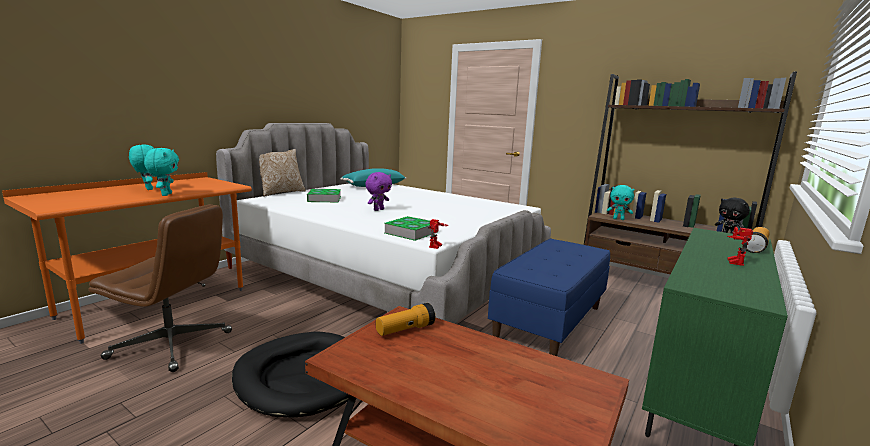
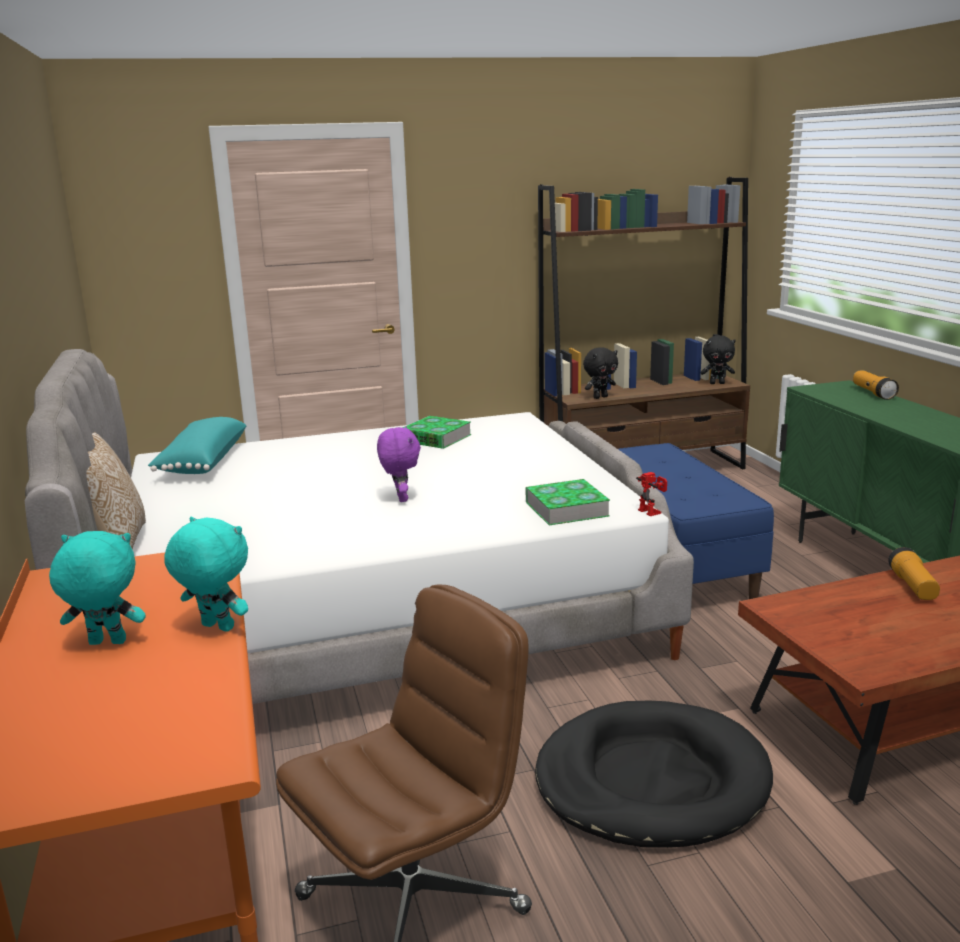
camera: 50 degrees left, 5 degrees up
book [307,189,341,202] -> book moved to [402,416,471,449]
flashlight [376,303,435,336] -> flashlight moved to [888,547,940,600]
turquoise plush toy [607,185,634,220] -> black plush toy [583,347,618,399]
toy robot [727,227,753,266] -> none

